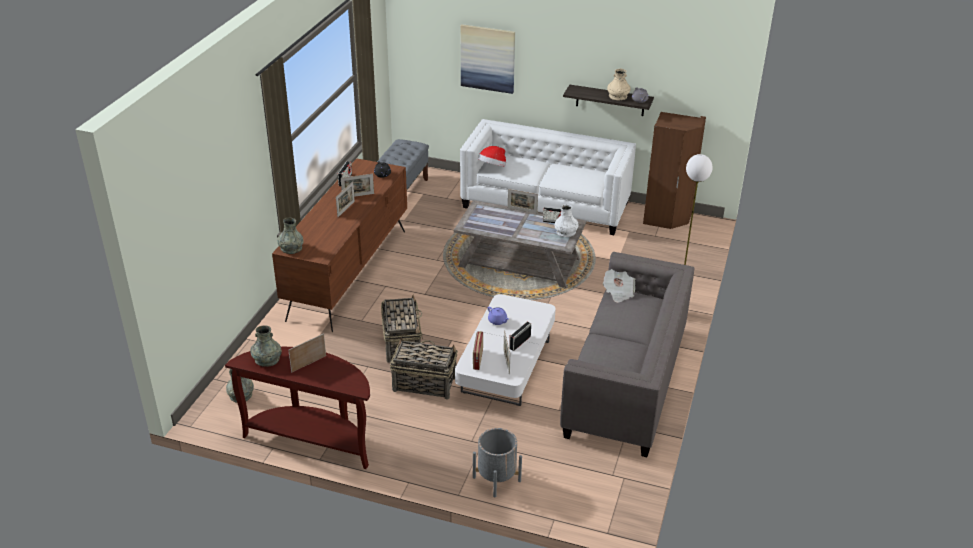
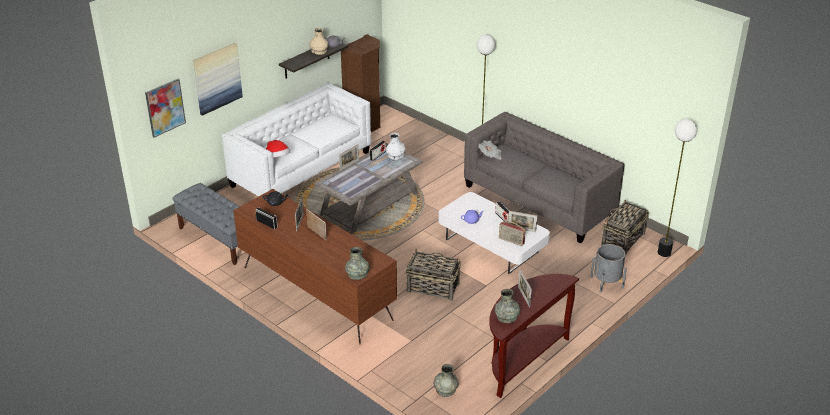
camera: 65 degrees left, 0 degrees up
basket [390,337,458,400] -> basket moved to [601,199,649,255]
none -> picture [145,79,186,138]
none -> floor lamp [658,119,697,257]

